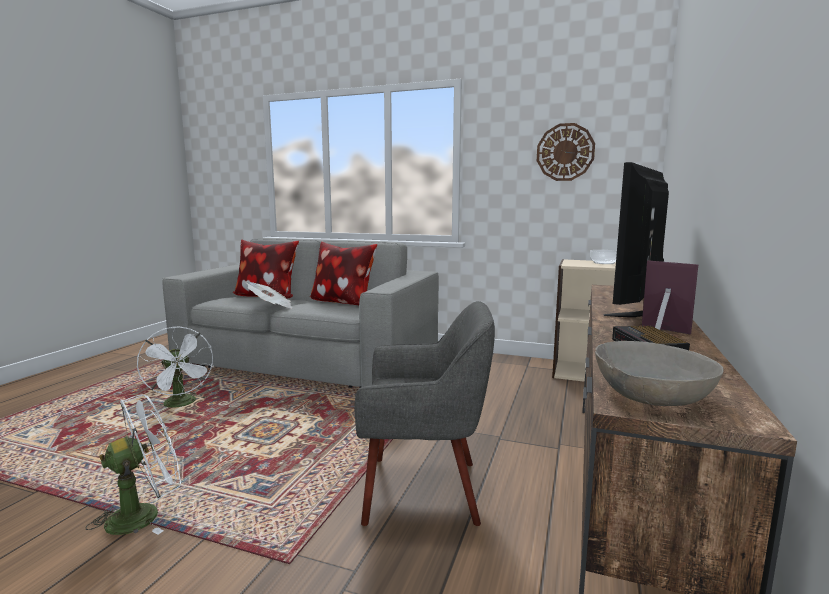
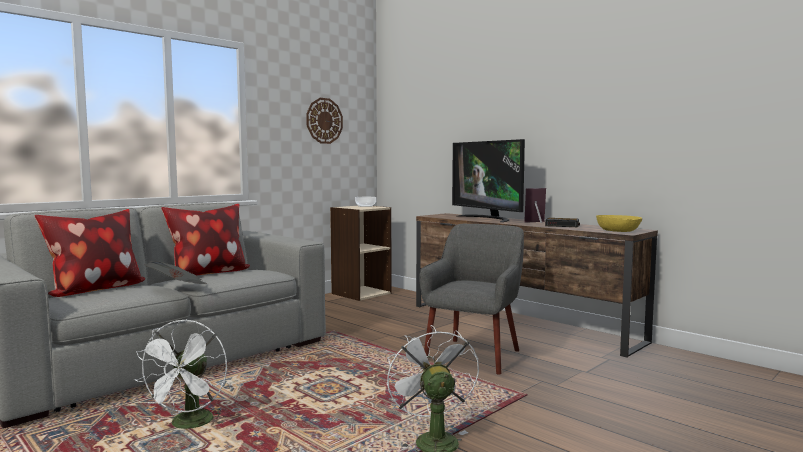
camera: 65 degrees left, 5 degrees down
white fan [137,326,213,408] -> white fan turned 105 degrees clockwise [134,319,227,429]
grey bowl [595,341,724,406] -> yellow bowl [596,215,642,232]

